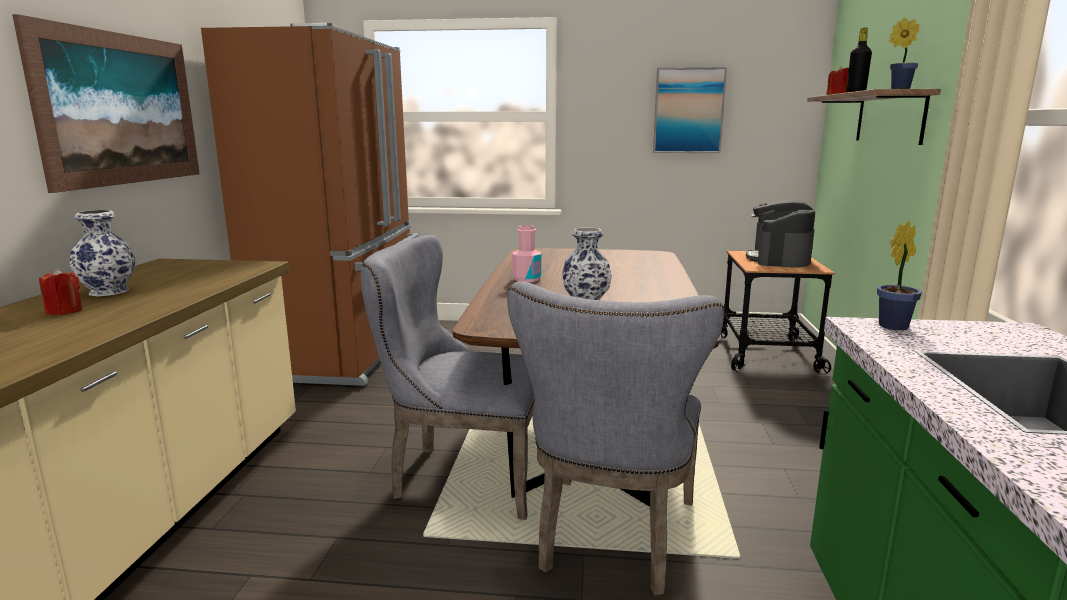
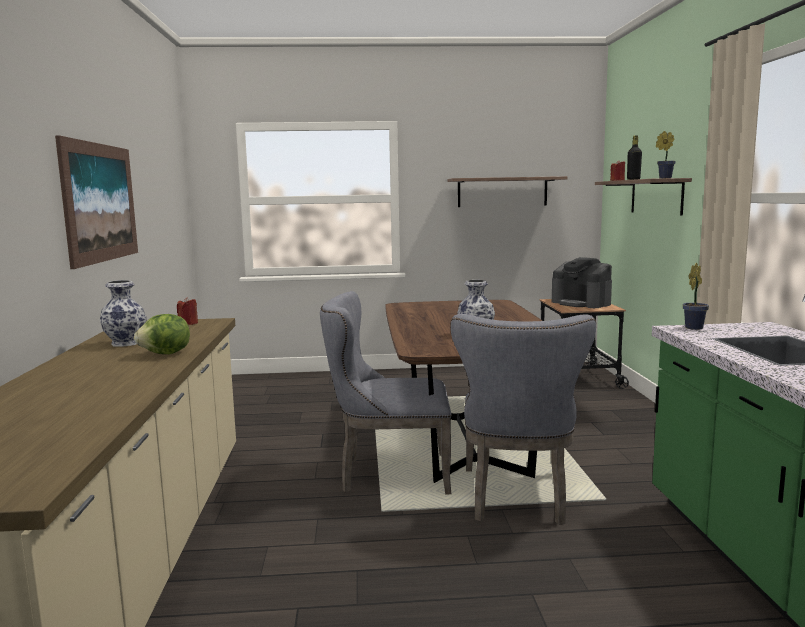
camera: 10 degrees left, 5 degrees down
red candle [39,268,82,315] -> red candle moved to [177,297,198,325]
brown fridge [201,23,419,386] -> none
pink bottle [512,225,541,282] -> none
picture [653,67,727,153] -> shelf [448,176,567,207]
coffee machine [746,200,815,268] -> coffee machine turned 45 degrees counterclockwise [552,257,612,308]
none -> lettuce [134,314,190,354]

